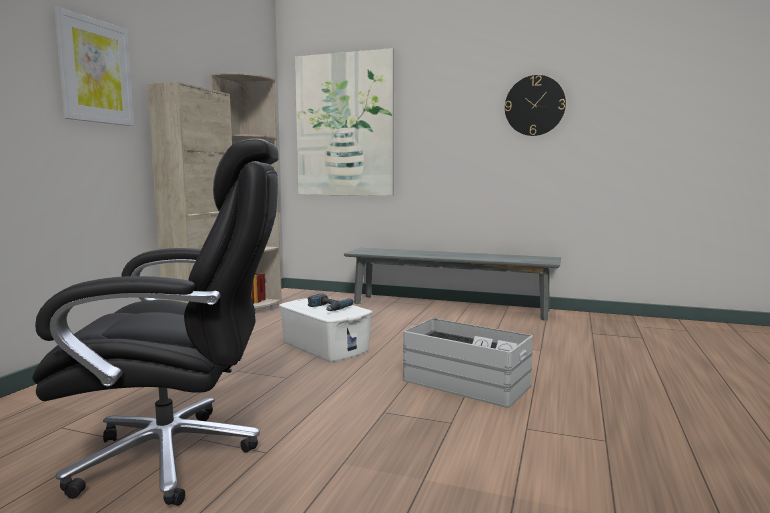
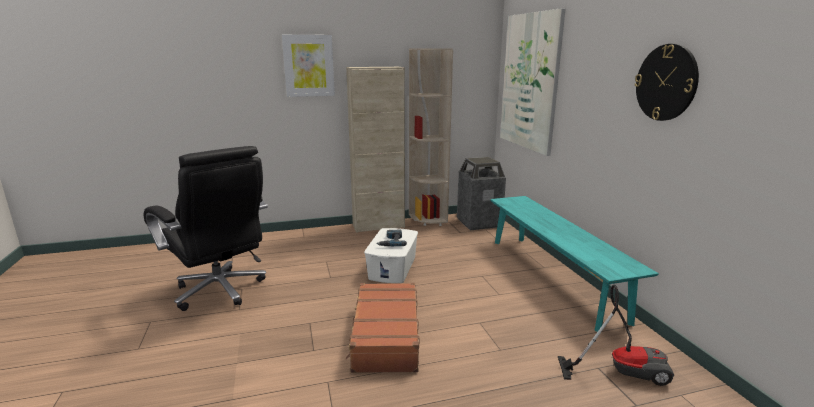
camera: 55 degrees right, 10 degrees up
grey bench [344,248,561,321] -> turquoise bench [490,196,659,332]
grey storage box [402,318,533,408] -> brown suitcase [346,283,420,373]
none -> trash can [457,157,506,230]
none -> vacuum cleaner [558,285,674,386]

